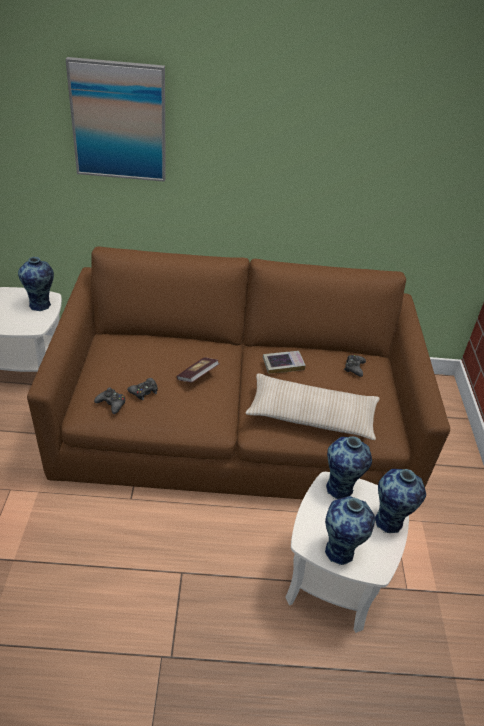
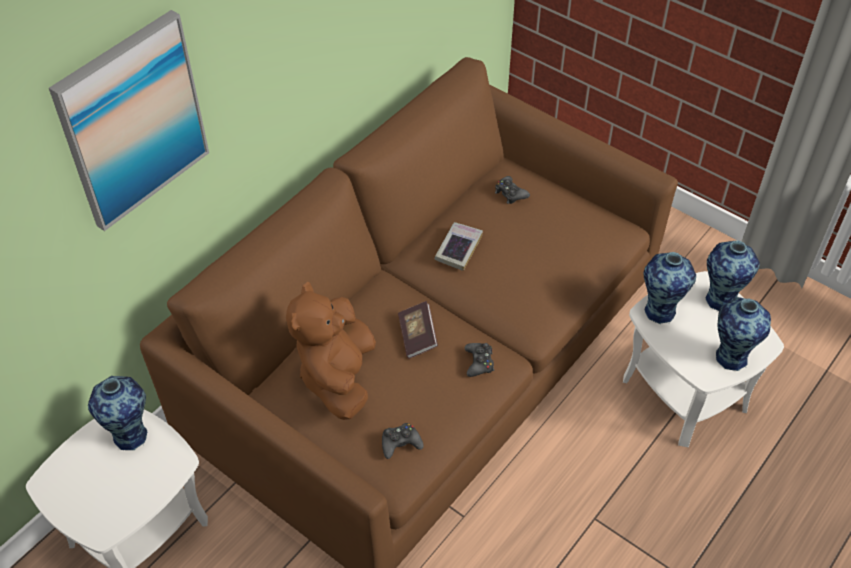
camera: 50 degrees left, 10 degrees up
black game controller [127,378,158,400] -> black game controller moved to [465,343,494,377]
beige pillow [245,374,380,440] -> none
none -> brown plush toy [286,282,376,420]

